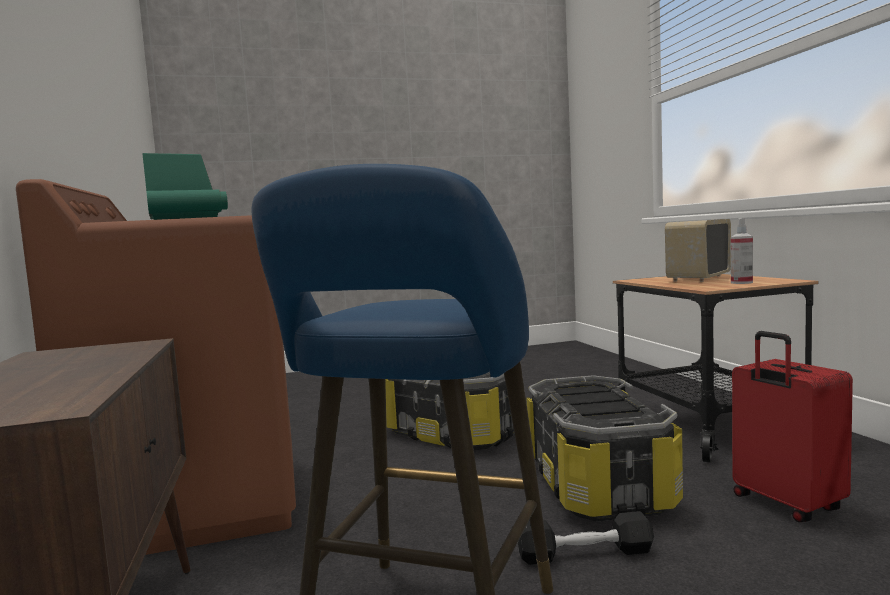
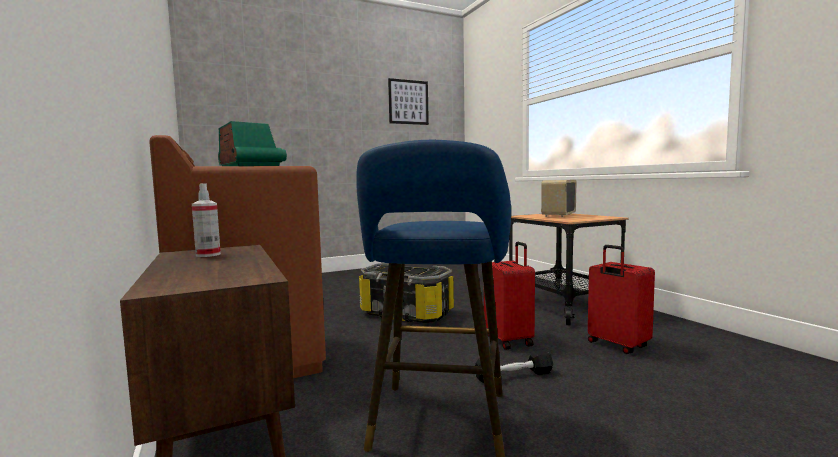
camera: 10 degrees left, 0 degrees up
storage box [527,375,683,522] -> red suitcase [484,242,535,350]
spray bottle [731,218,753,284] -> spray bottle moved to [192,183,221,257]
none -> picture [388,78,429,125]

